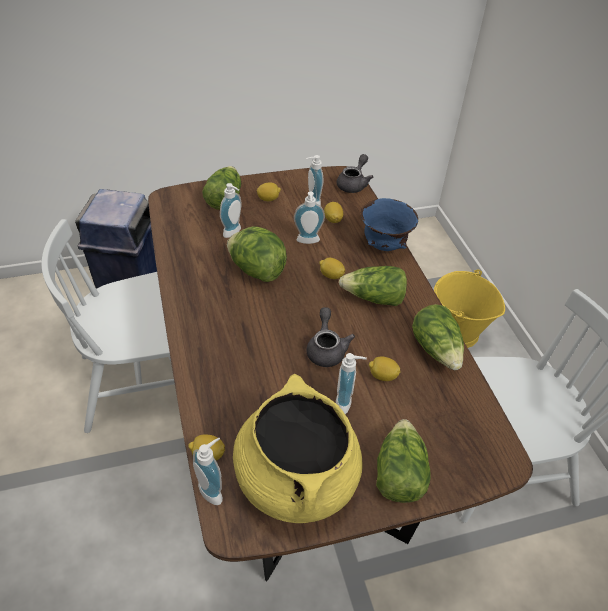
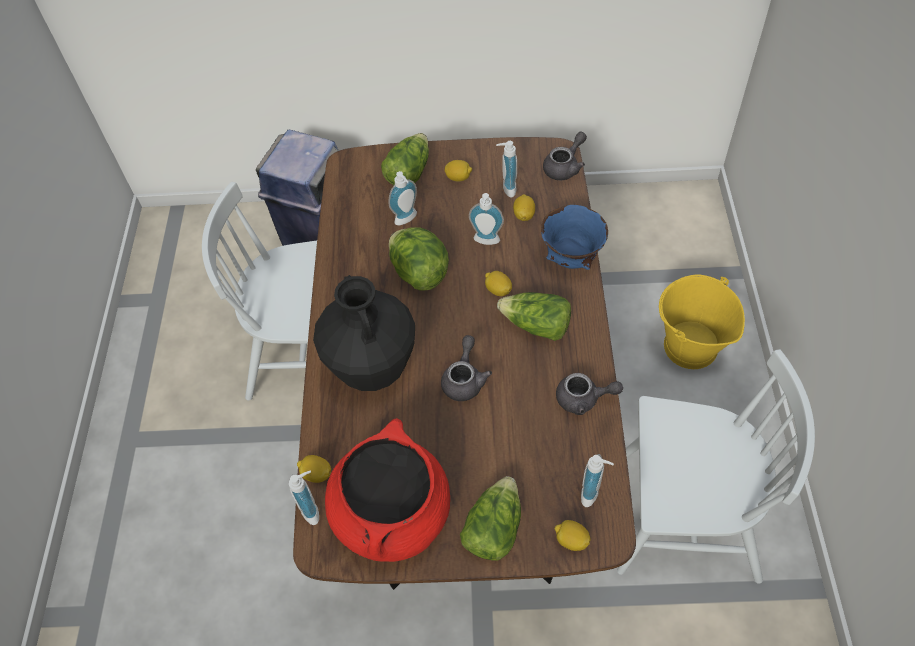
camera: 20 degrees right, 10 degrees up
yellow cooking pot [233,374,363,523] -> red cooking pot [325,418,450,562]
soap dispenser [336,353,367,414] -> soap dispenser moved to [581,454,614,507]
lemon [369,356,401,381] -> lemon moved to [555,520,591,551]
lettuce [412,304,464,370] -> grey teapot [556,373,623,415]
none -> black vase [313,275,415,391]

